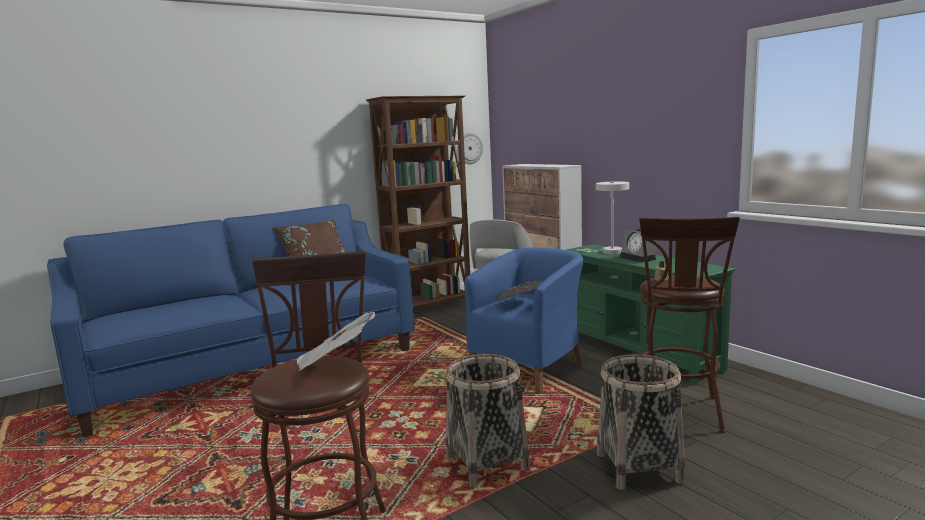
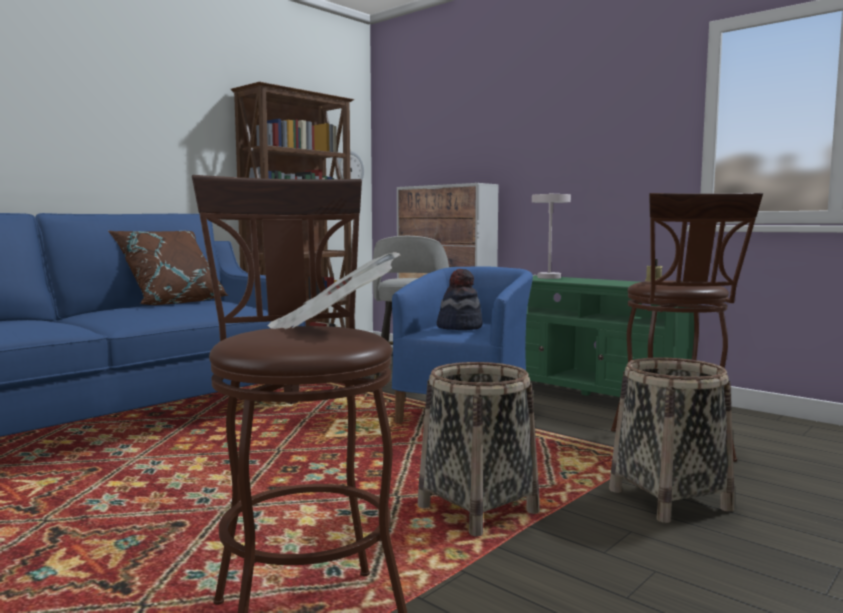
camera: 15 degrees left, 5 degrees down
newspaper [495,280,543,300] -> hat [437,269,483,330]
alarm clock [620,229,658,263] -> none

